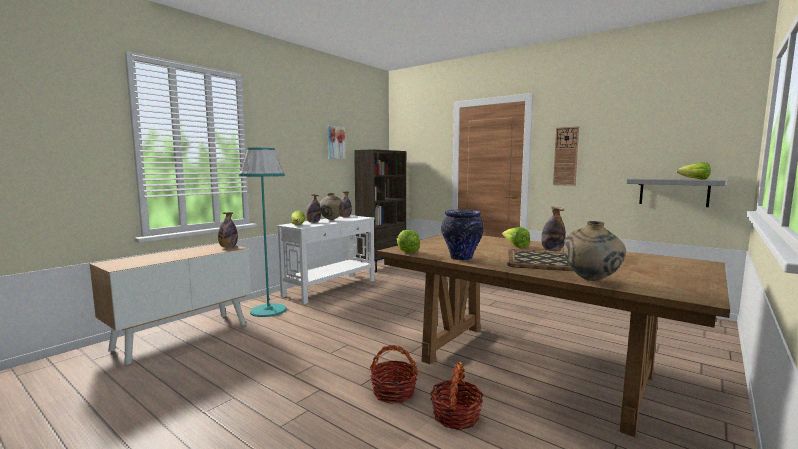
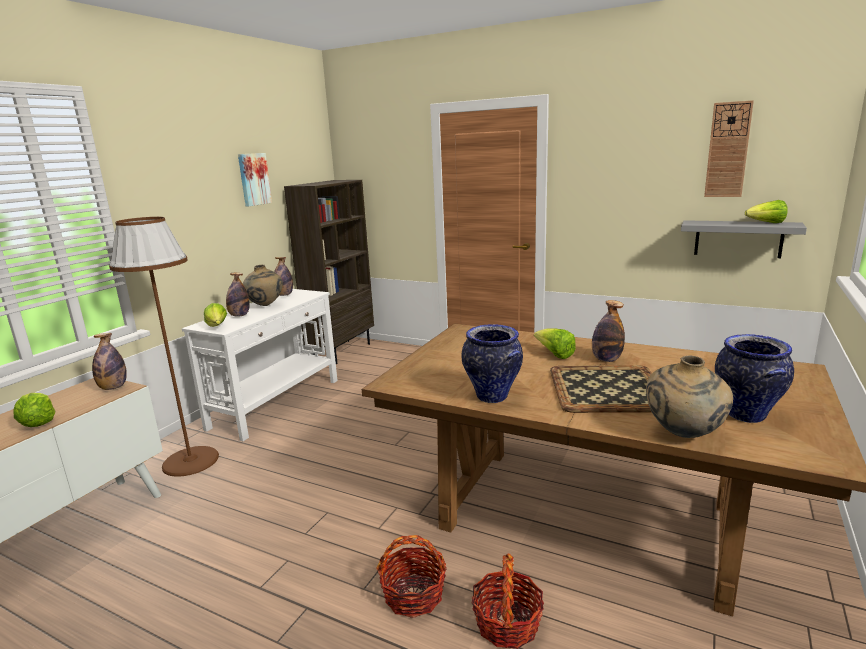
camera: 10 degrees left, 10 degrees up
turquoise floor lamp [239,148,287,317] -> brown floor lamp [109,217,219,477]
lettuce [397,229,420,253] -> lettuce moved to [13,393,55,427]
wall clock [553,126,579,186] -> wall clock moved to [704,100,754,197]
none -> vase [715,334,794,423]

